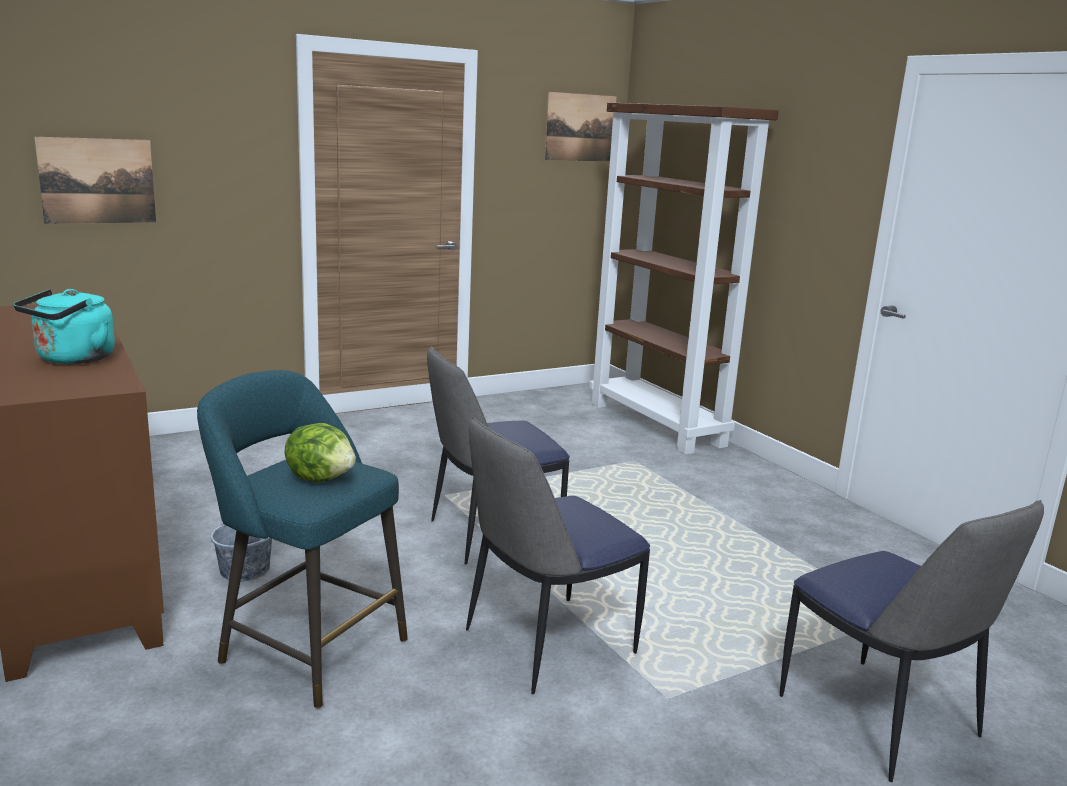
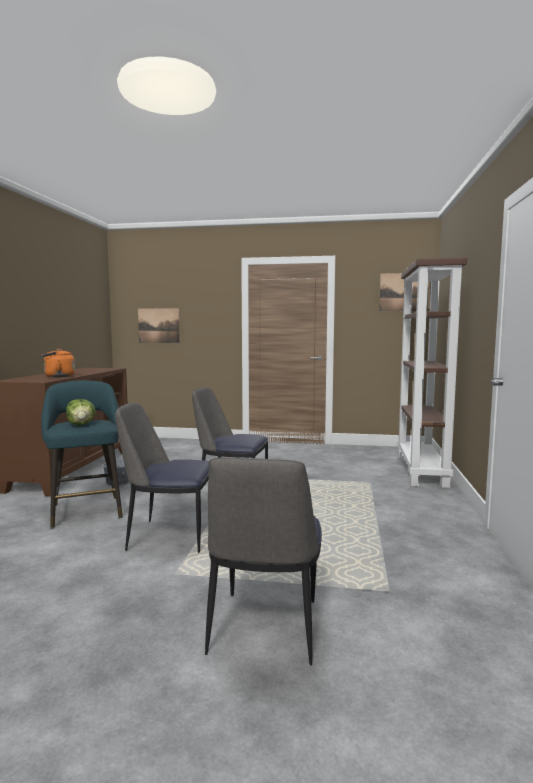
camera: 40 degrees right, 10 degrees down
turquoise kettle [13,289,115,364] -> orange kettle [40,349,75,377]

